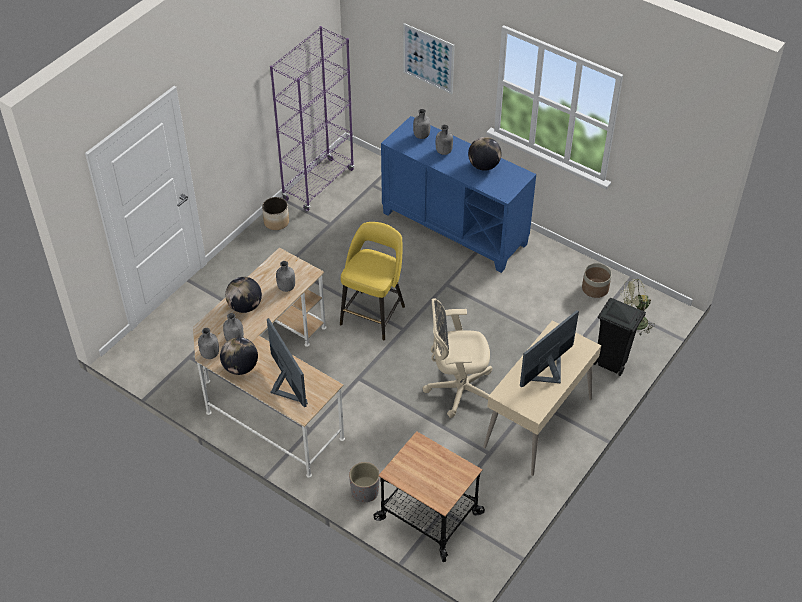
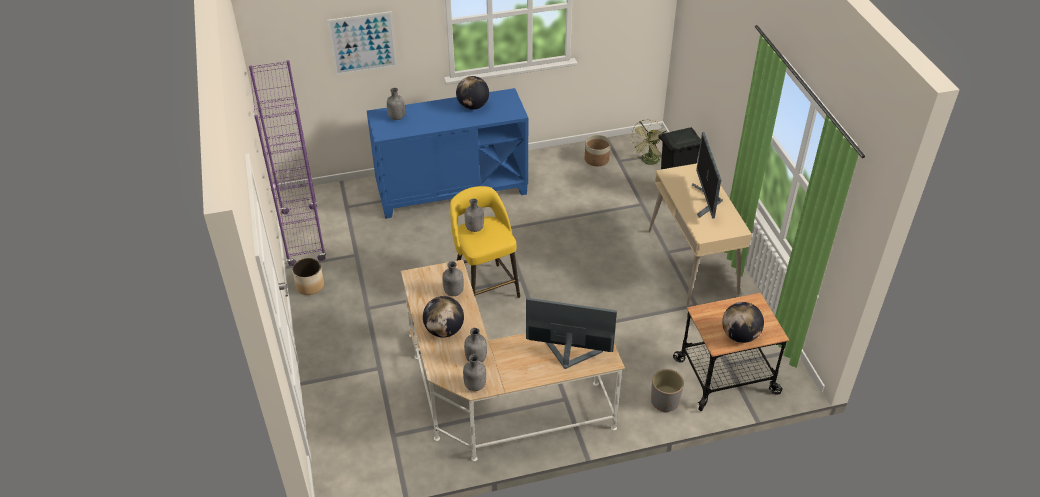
camera: 50 degrees left, 5 degrees down
globe [220,337,258,375] -> globe moved to [722,302,764,343]
beige office chair [423,298,492,418] -> none
grey bottle [436,125,453,155] -> grey bottle moved to [465,199,484,232]

